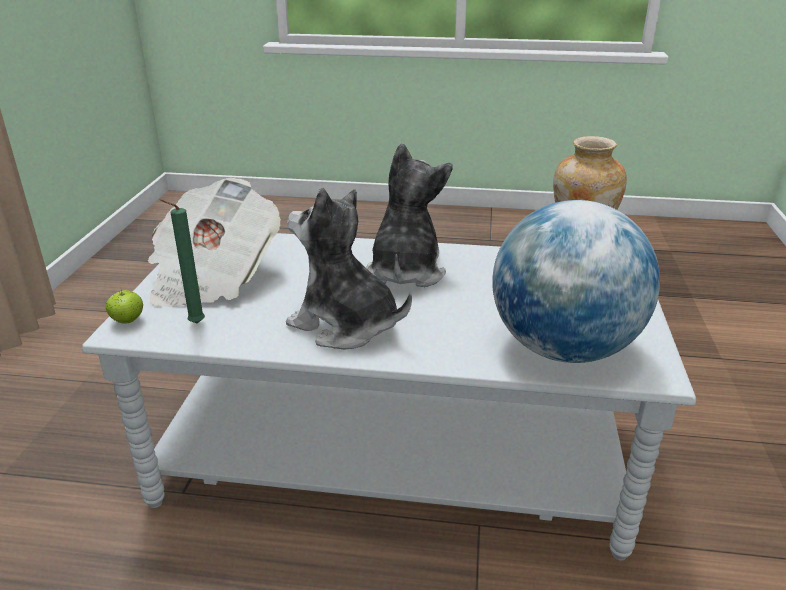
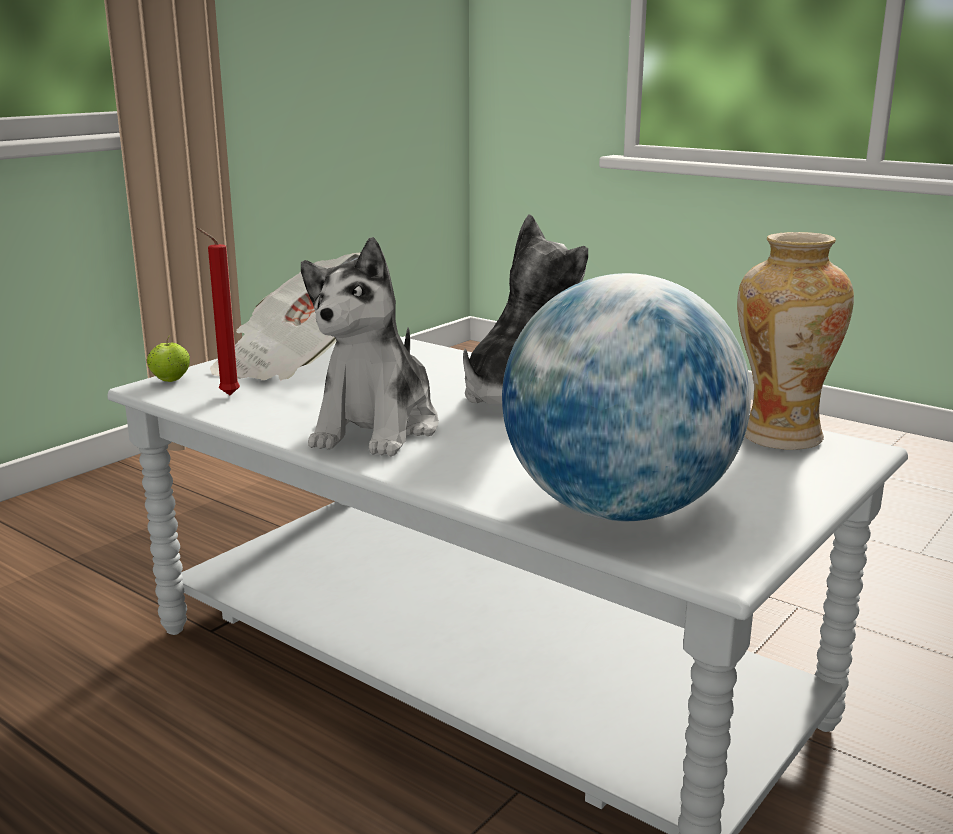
camera: 30 degrees right, 10 degrees down
green candle [160,199,205,323] -> red candle [197,228,240,395]
plush toy [286,188,412,350] -> plush toy turned 135 degrees counterclockwise [301,237,439,457]

